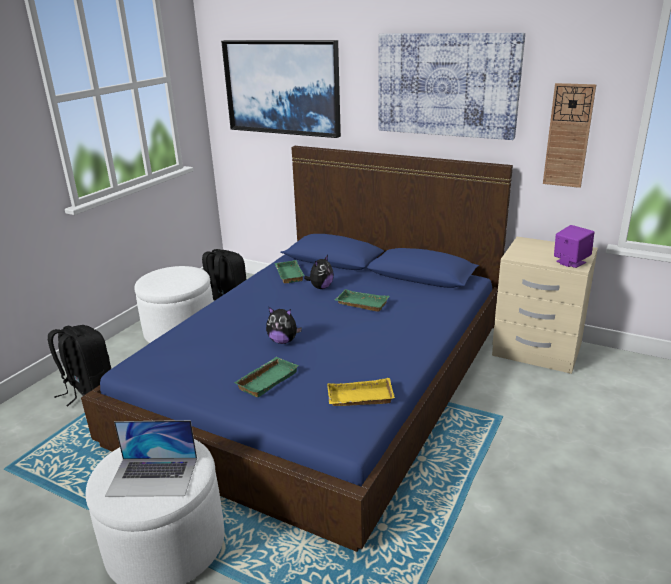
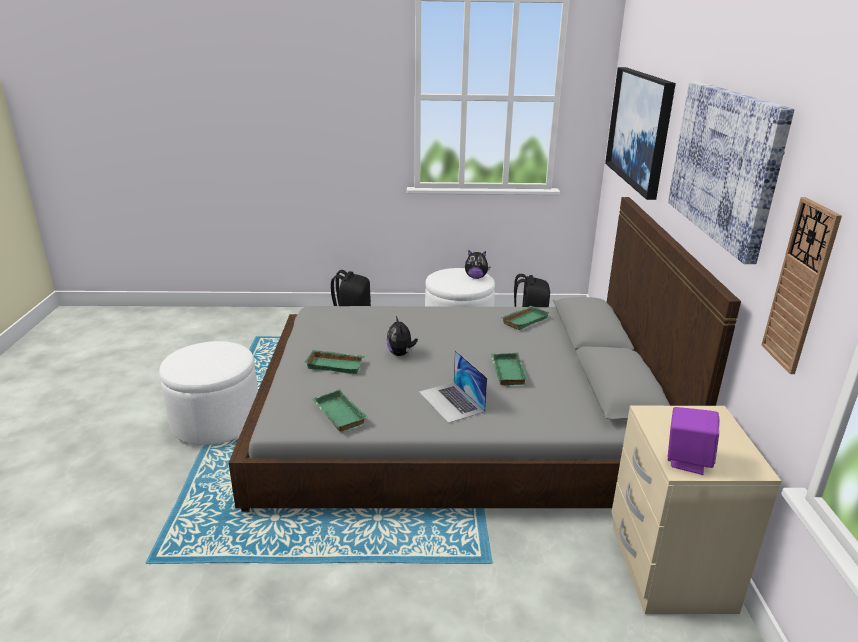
camera: 60 degrees right, 0 degrees up
blue bed [81,146,513,552] -> grey bed [229,197,741,512]
laptop [105,420,197,497] -> laptop moved to [419,350,487,423]
plush toy [304,255,334,289] -> plush toy moved to [465,250,490,279]
yellow tray [327,378,395,406] -> green tray [312,390,368,431]

